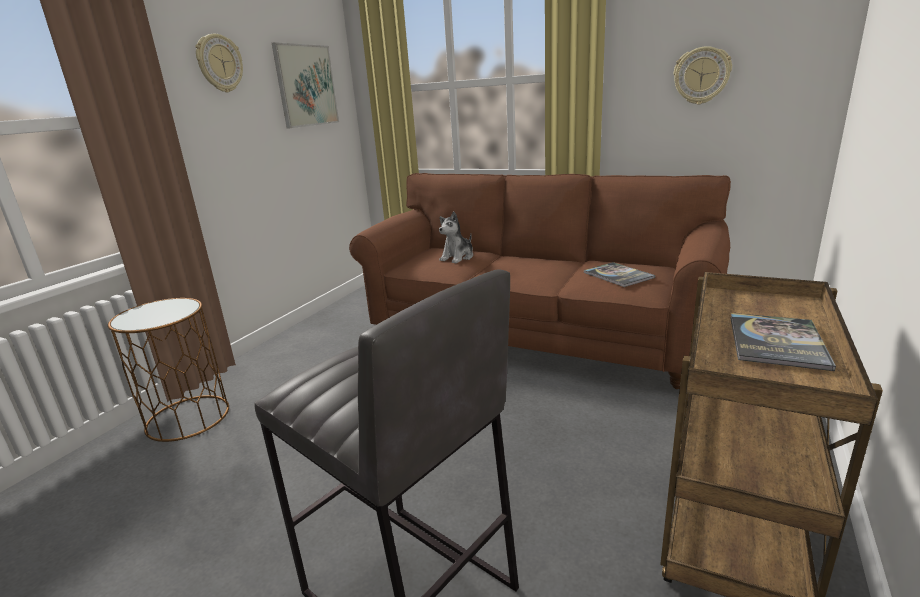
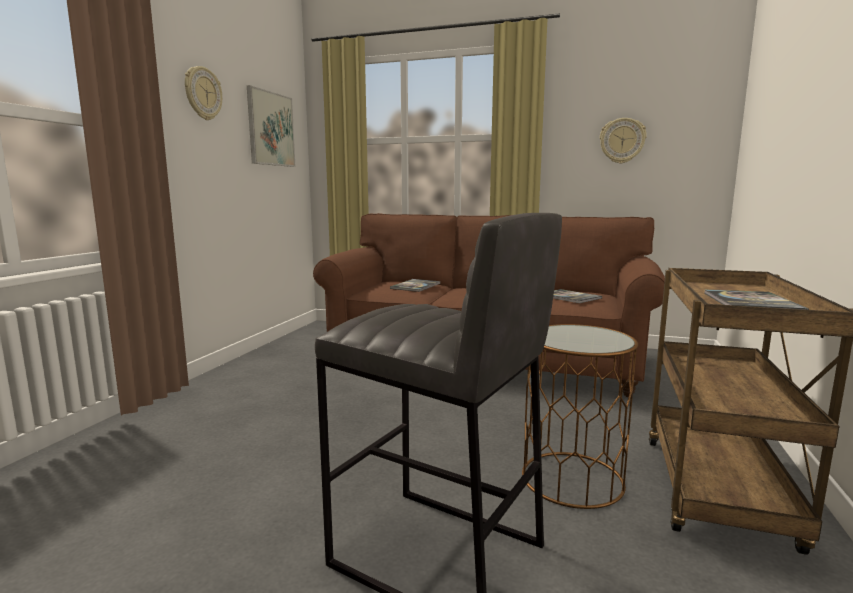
camera: 10 degrees left, 10 degrees down
brown side table [108,298,229,442] -> brown side table moved to [522,324,638,509]
plush toy [439,212,473,263] -> book [390,279,441,292]

